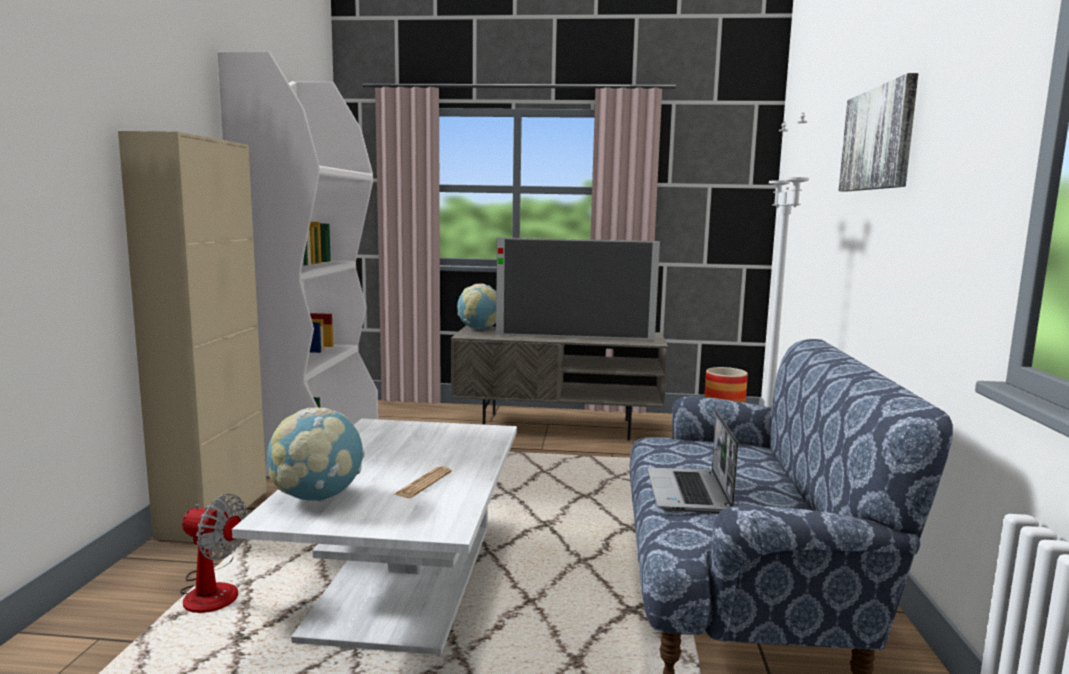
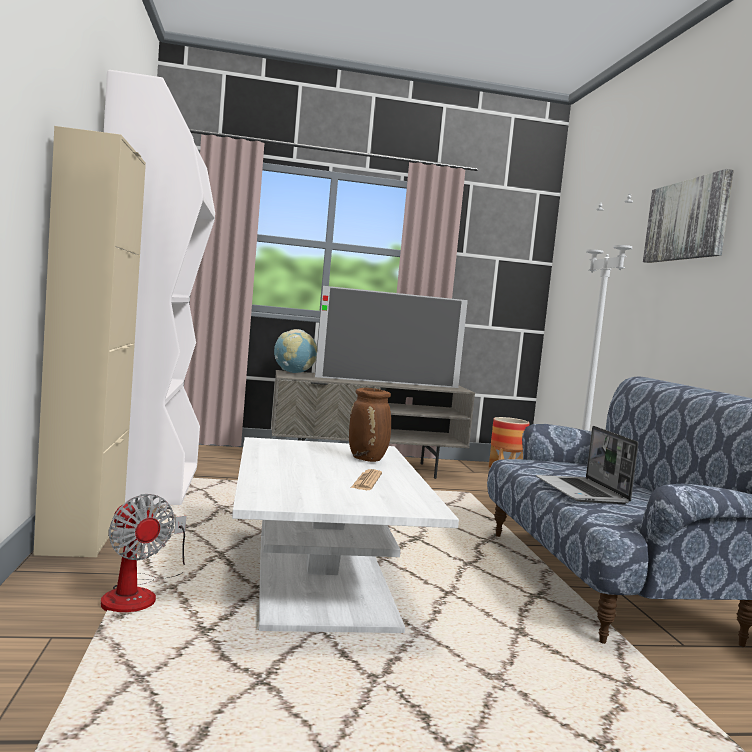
camera: 15 degrees left, 5 degrees down
fan [180,494,248,613] -> fan turned 45 degrees clockwise [101,494,186,612]
globe [267,407,365,501] -> none
none -> brown vase [349,388,391,462]

